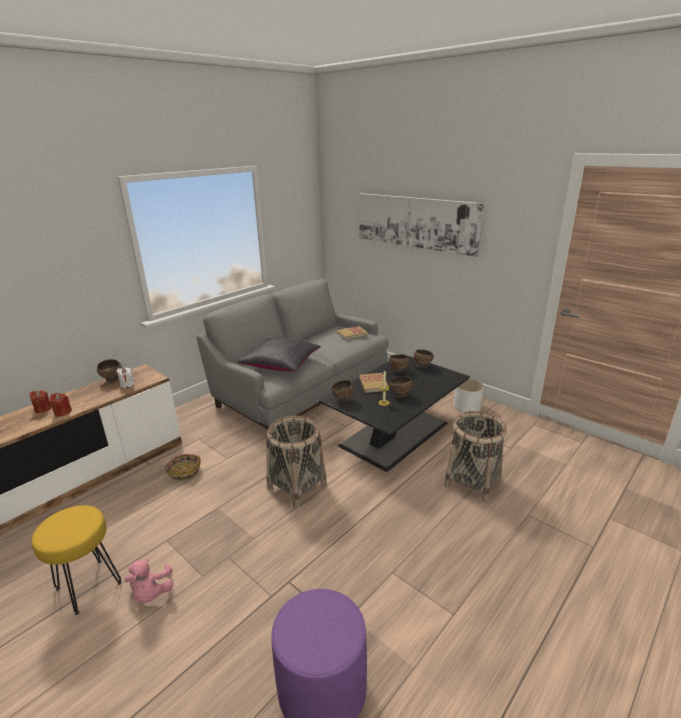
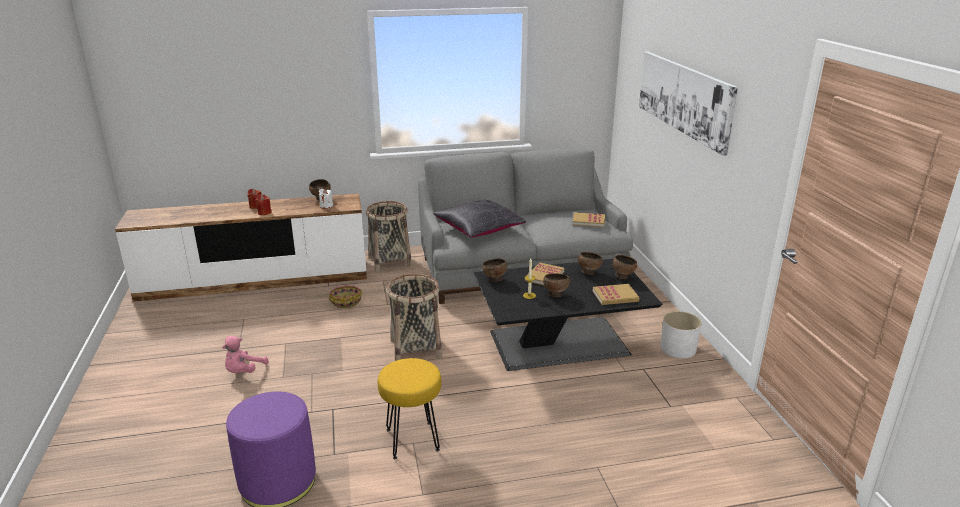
camera: 35 degrees right, 0 degrees up
yellow stool [32,505,122,615] -> yellow stool moved to [378,358,441,459]
basket [444,411,507,503] -> basket moved to [366,201,412,272]
none -> book [593,284,639,305]

